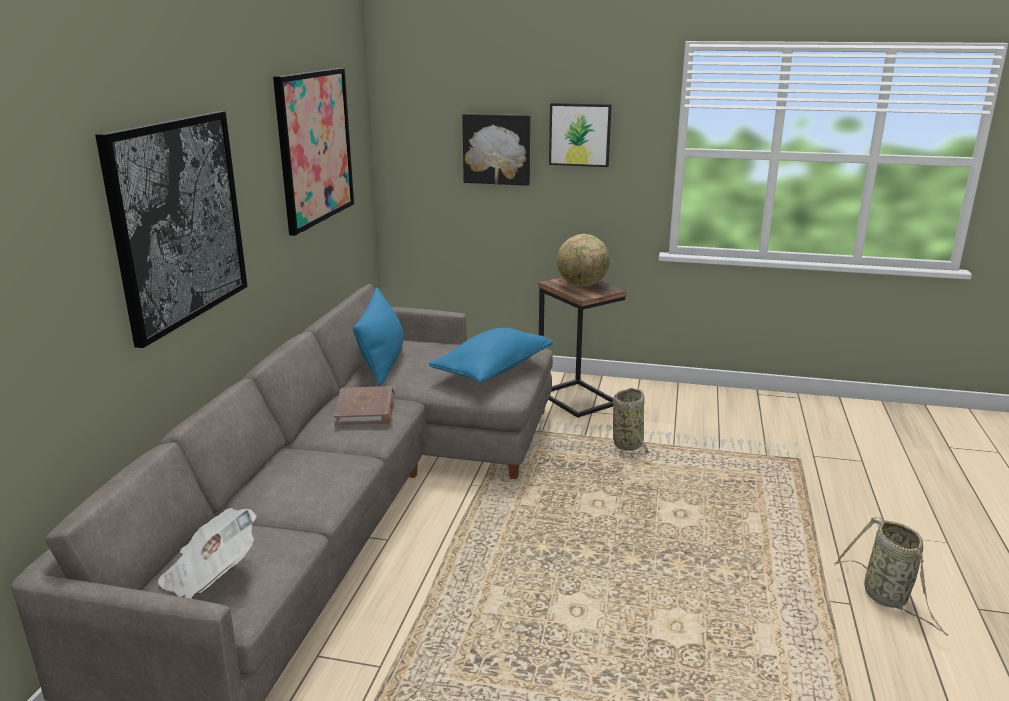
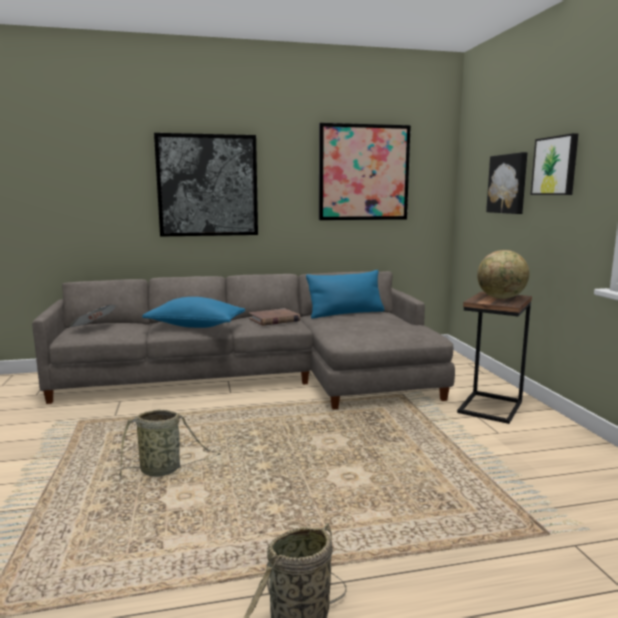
camera: 65 degrees right, 10 degrees down
blue pillow [429,327,553,383] -> blue pillow moved to [142,297,245,328]
basket [613,388,650,458] -> basket moved to [116,409,220,477]

